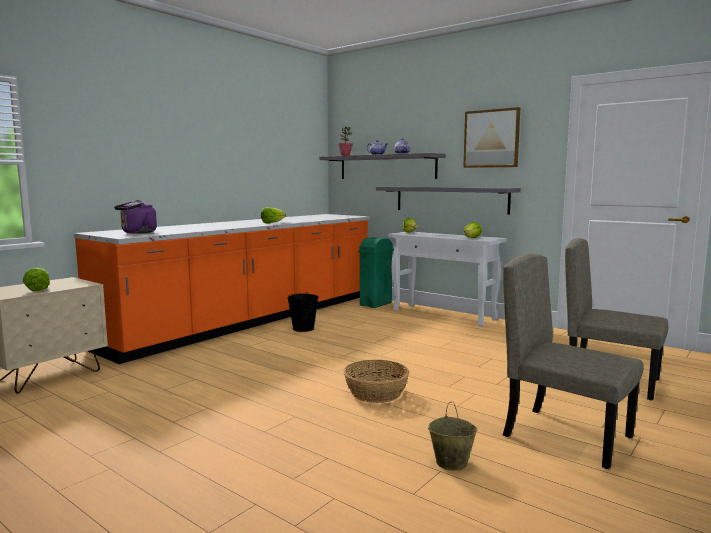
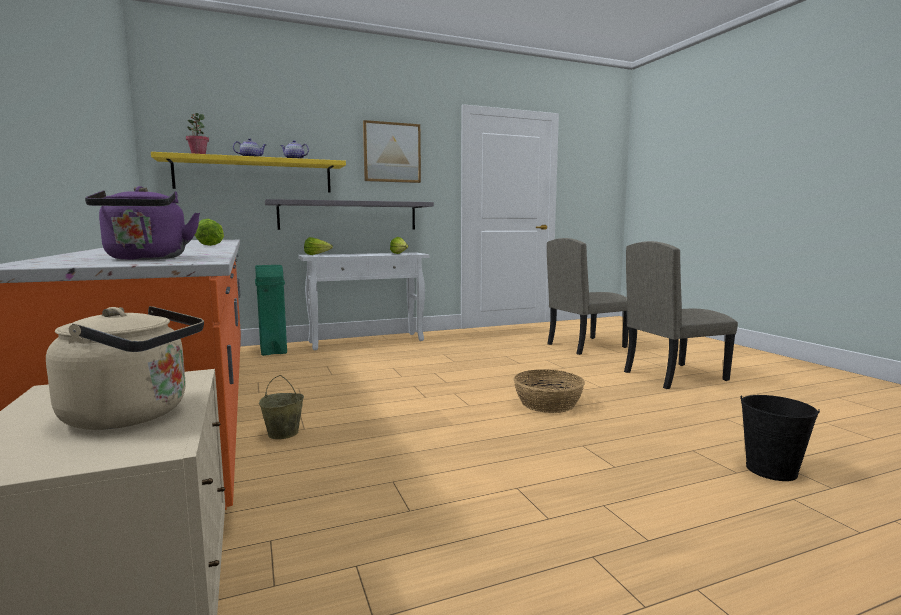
camera: 60 degrees left, 0 degrees up
lettuce [23,267,50,291] -> beige kettle [46,306,204,430]
black bucket [287,292,318,332] -> black bucket moved to [740,395,820,481]
grey shelf [319,153,446,179] -> yellow shelf [151,152,346,192]
beige bucket [428,402,478,471] -> beige bucket moved to [259,375,304,439]

